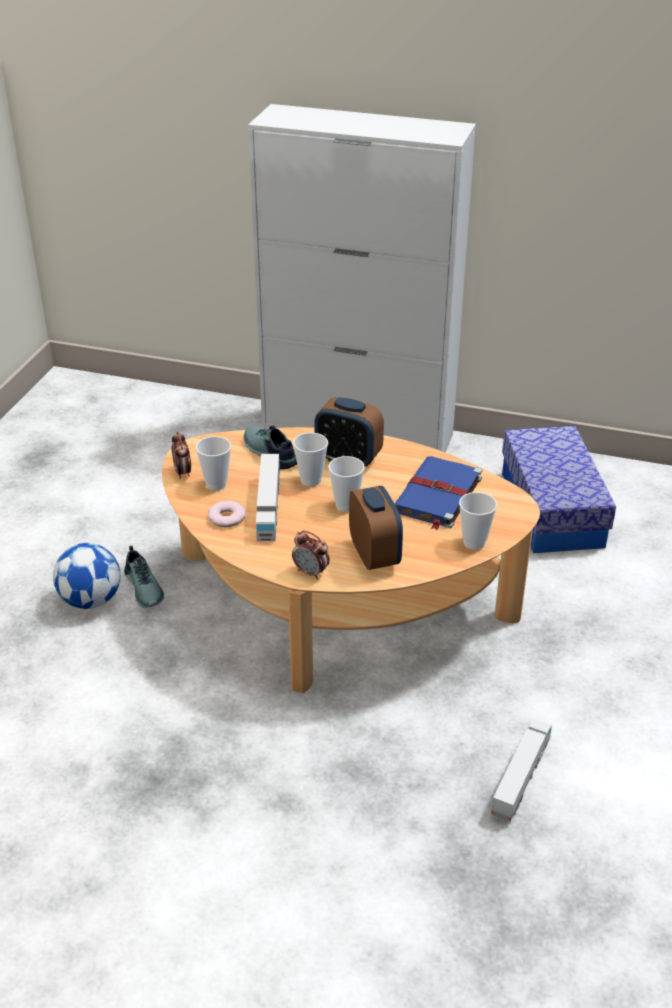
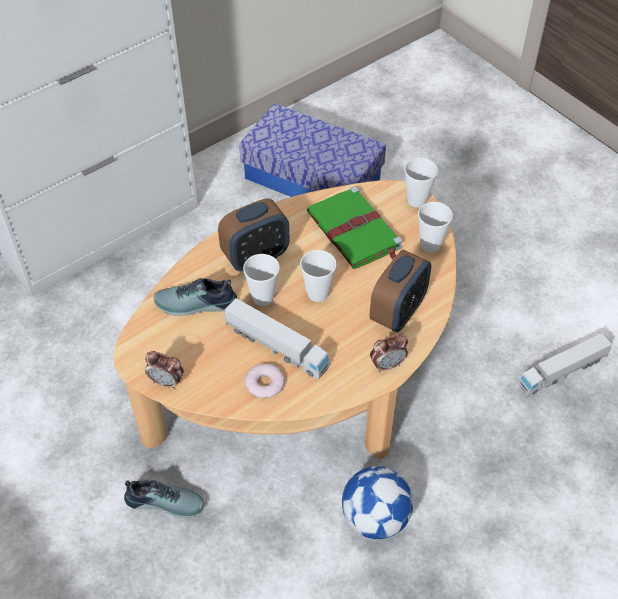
camera: 55 degrees left, 15 degrees up
football [53,543,121,609] -> football moved to [342,466,413,539]
cup [196,436,231,491] -> cup moved to [404,158,438,208]
alarm clock [349,486,403,570] -> alarm clock turned 105 degrees clockwise [370,250,431,332]
blue book [395,456,482,530] -> green book [307,186,402,269]
toy truck [491,719,552,824] -> toy truck turned 90 degrees counterclockwise [518,333,612,396]

